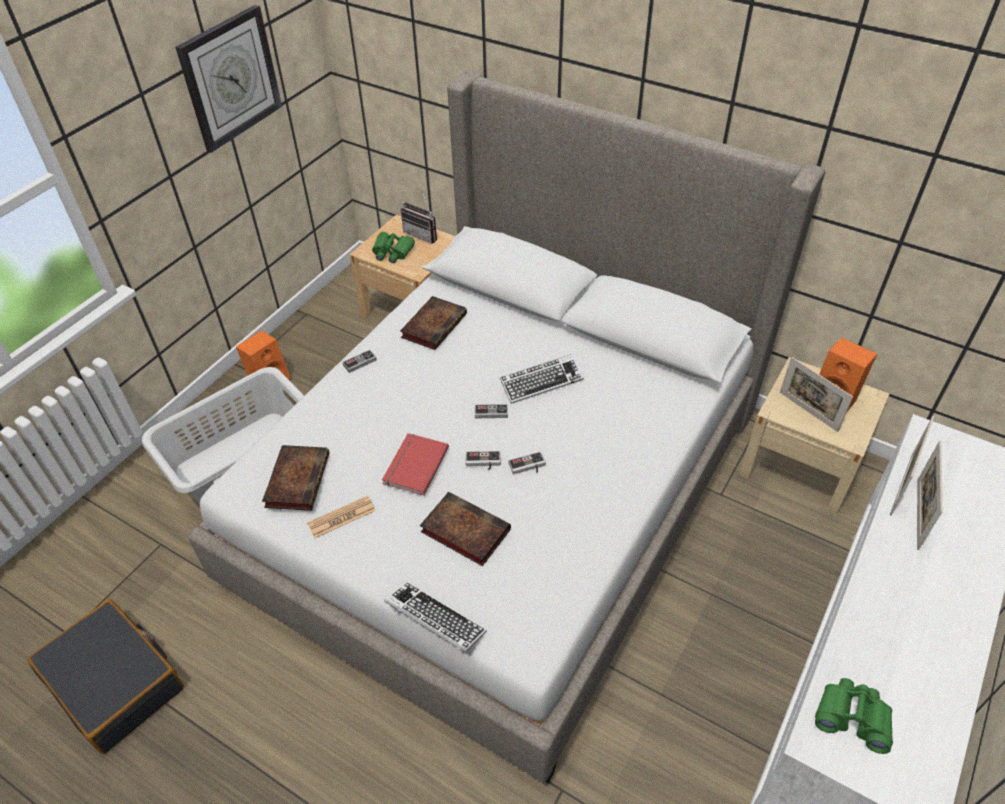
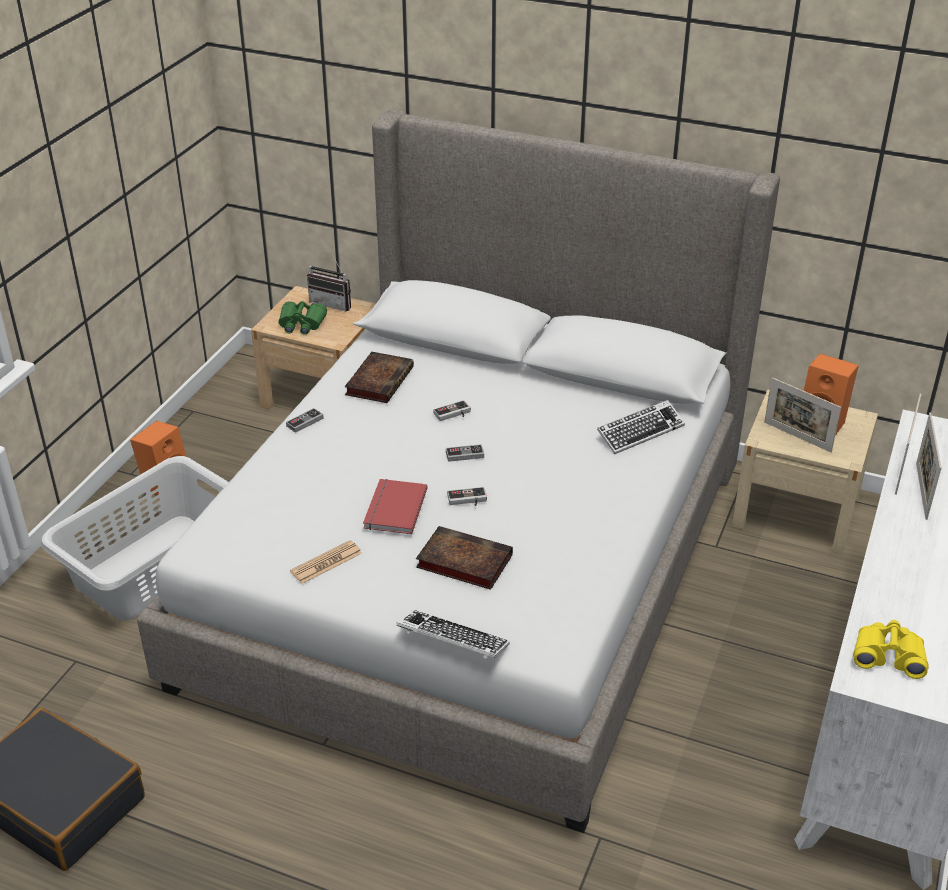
camera: 10 degrees left, 10 degrees down
wall clock [175,5,282,153] -> none
book [262,445,330,511] -> none
keyboard [500,354,584,404] -> keyboard moved to [597,400,685,454]
game controller [508,451,546,474] -> game controller moved to [433,400,471,421]
green binoculars [815,678,893,754] -> yellow binoculars [853,620,929,679]

